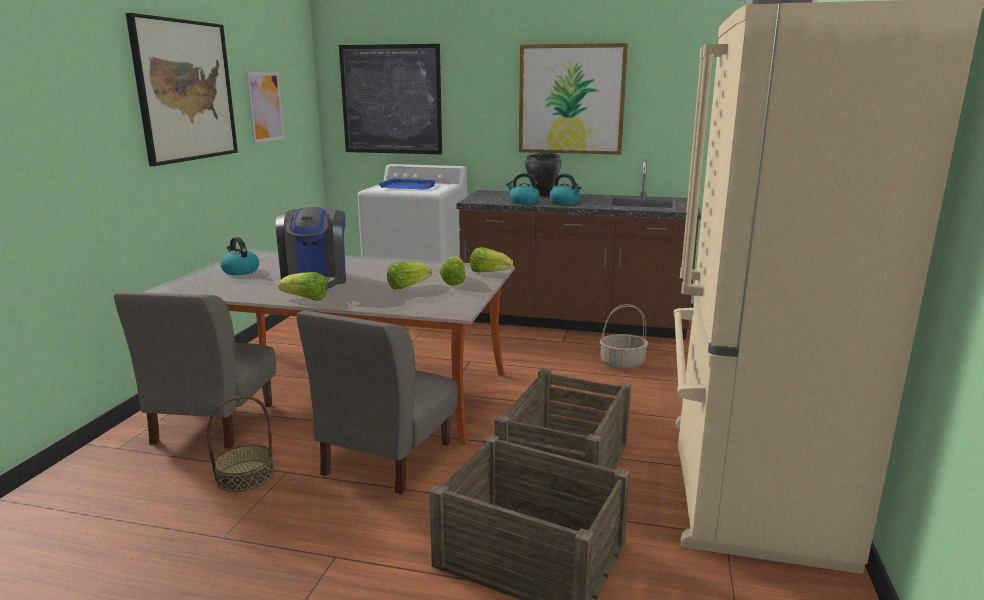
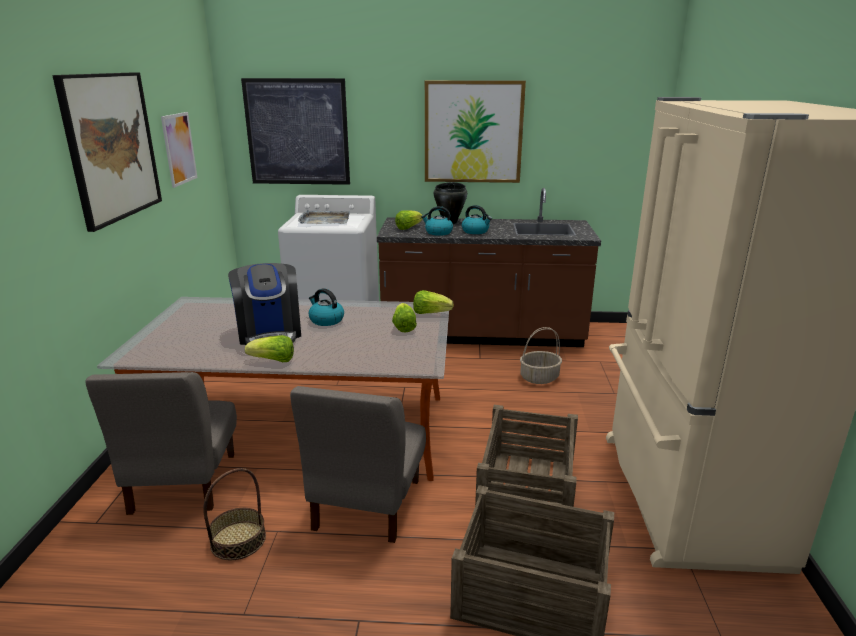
camera: 10 degrees left, 5 degrees up
kettle [220,237,259,275] -> kettle moved to [309,288,344,326]
blue tray [379,177,437,190] -> grey tray [298,210,350,224]
lettuce [387,262,432,289] -> lettuce moved to [395,210,423,230]

